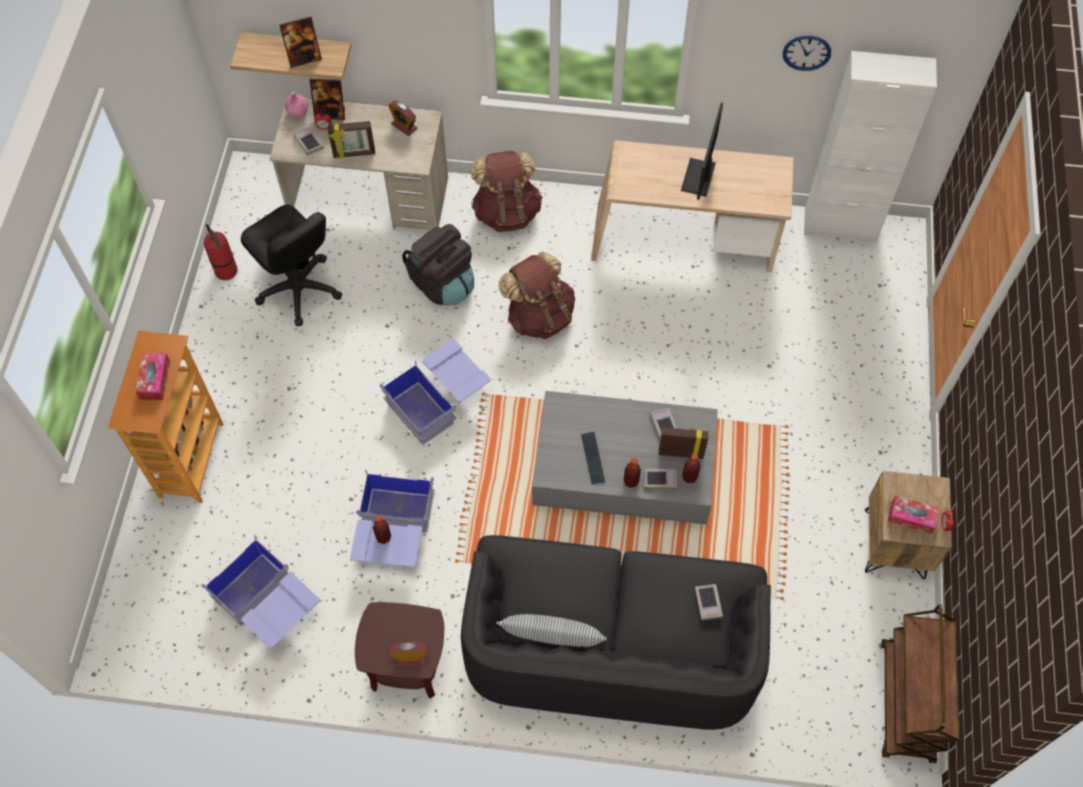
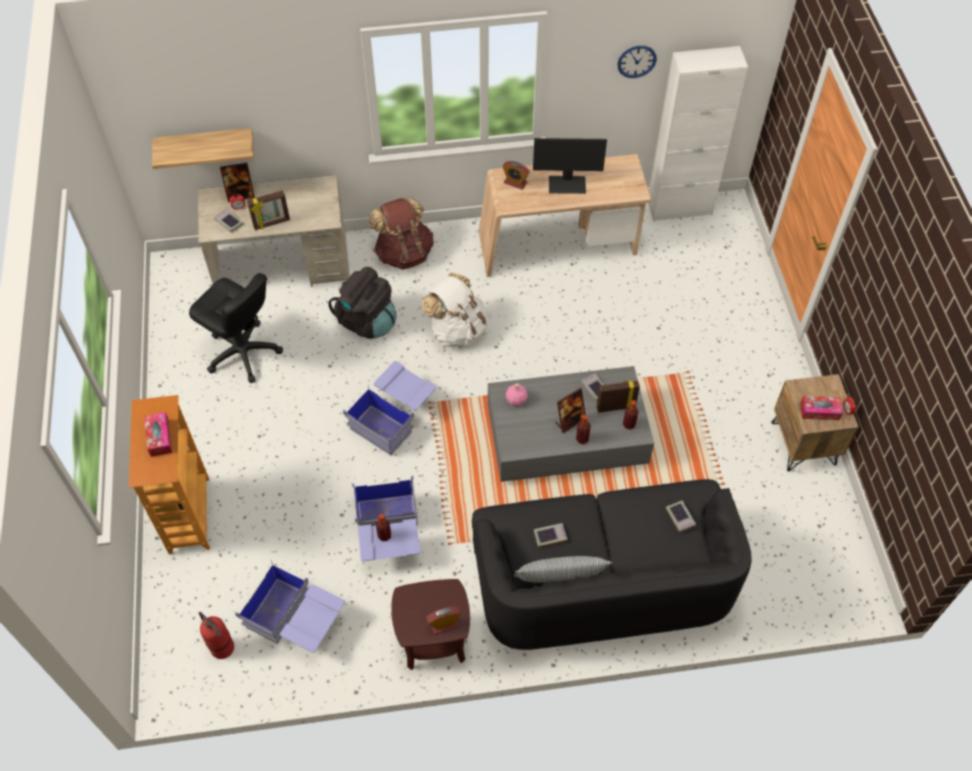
camera: 15 degrees left, 5 degrees down
fire extinguisher [204,224,238,280] -> fire extinguisher moved to [199,612,234,659]
picture frame [279,16,322,68] -> picture frame moved to [555,388,586,433]
pink bottle [285,91,308,118] -> pink bottle moved to [506,383,528,406]
alarm clock [388,101,417,136] -> alarm clock moved to [502,161,530,190]
brown backpack [499,252,575,339] -> white backpack [421,273,488,347]
keyboard [581,432,605,484] -> none
book [644,469,677,489] -> book moved to [534,523,567,548]
monitor [681,103,723,200] -> monitor turned 90 degrees counterclockwise [533,138,607,194]
brown cart [881,605,960,764] -> none

